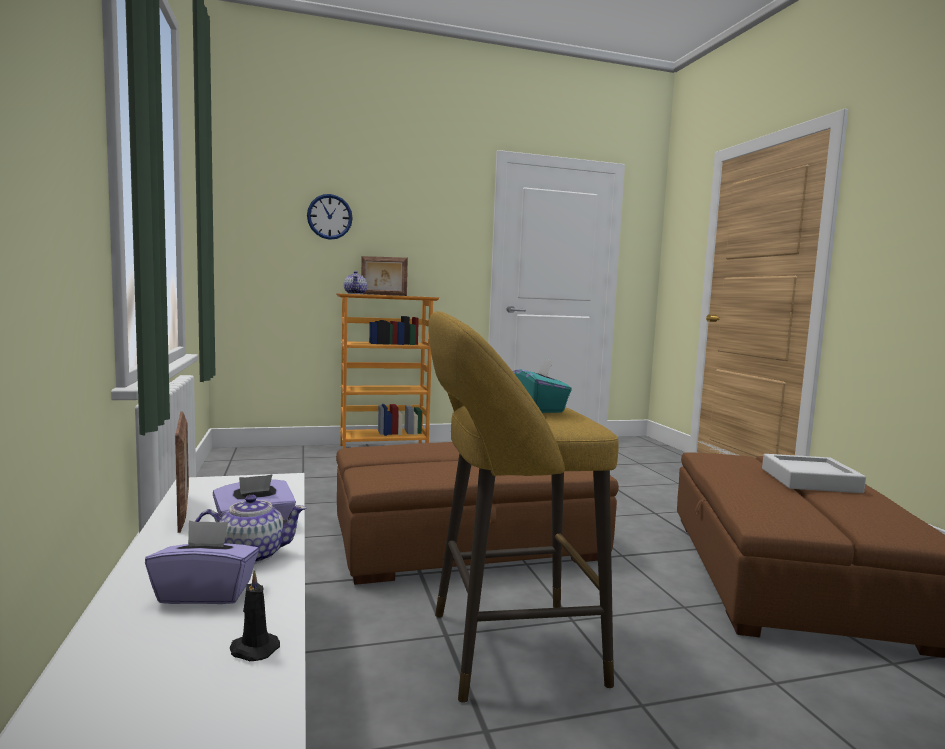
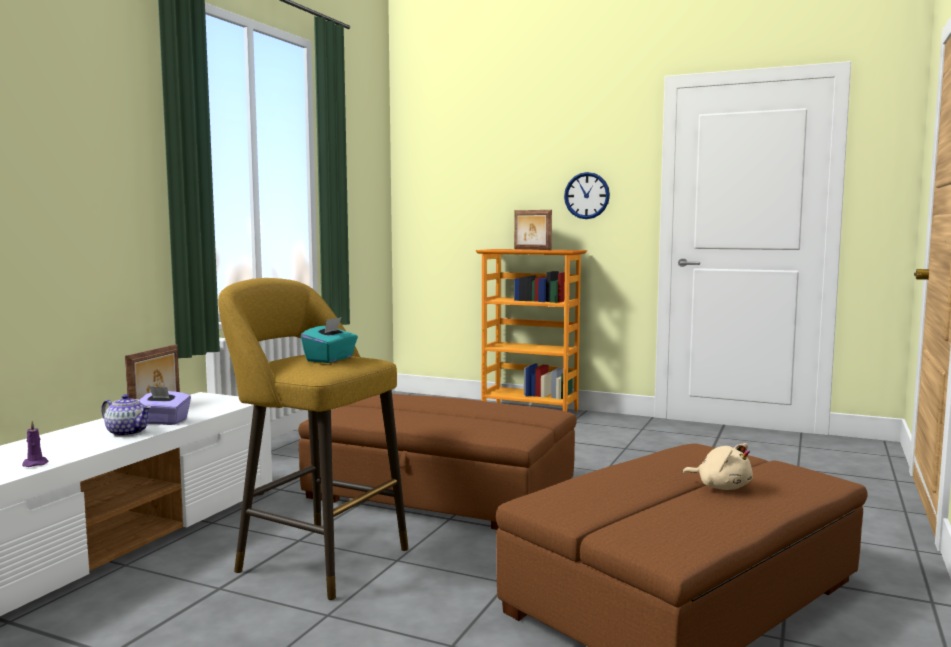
camera: 40 degrees right, 0 degrees up
purple tissue box [145,520,259,604] -> none
black candle [230,570,280,661] -> purple candle [22,421,49,467]
wall clock [307,194,353,240] -> wall clock moved to [564,172,610,219]
teapot [344,271,367,294] -> none
grey tray [762,454,866,493] -> beige plush toy [682,443,753,490]

